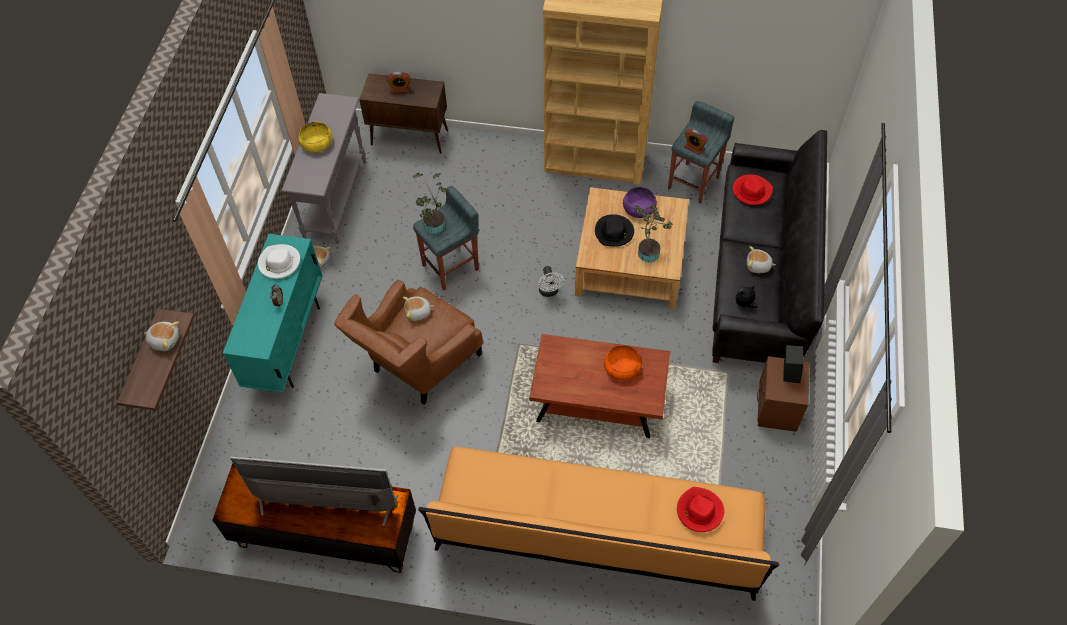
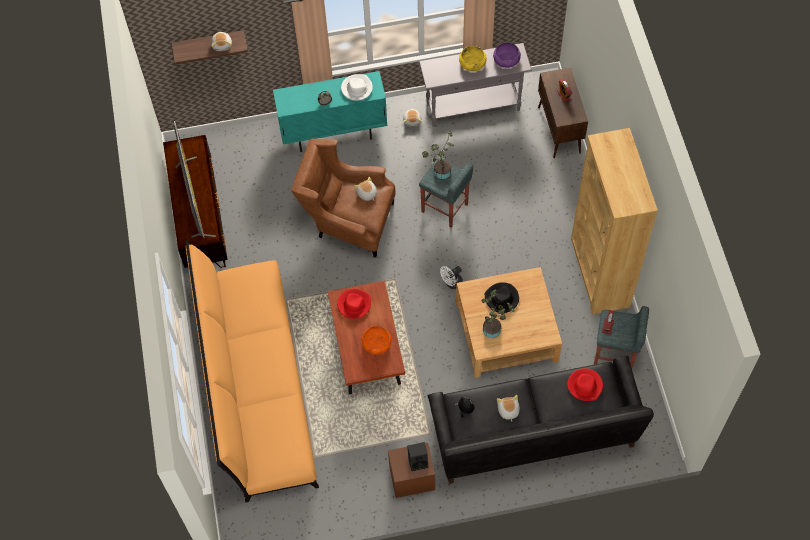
camera: 70 degrees right, 5 degrees up
purple bowl [623,187,657,218] -> purple bowl moved to [493,42,521,68]
red hat [677,487,724,532] -> red hat moved to [337,289,371,319]

